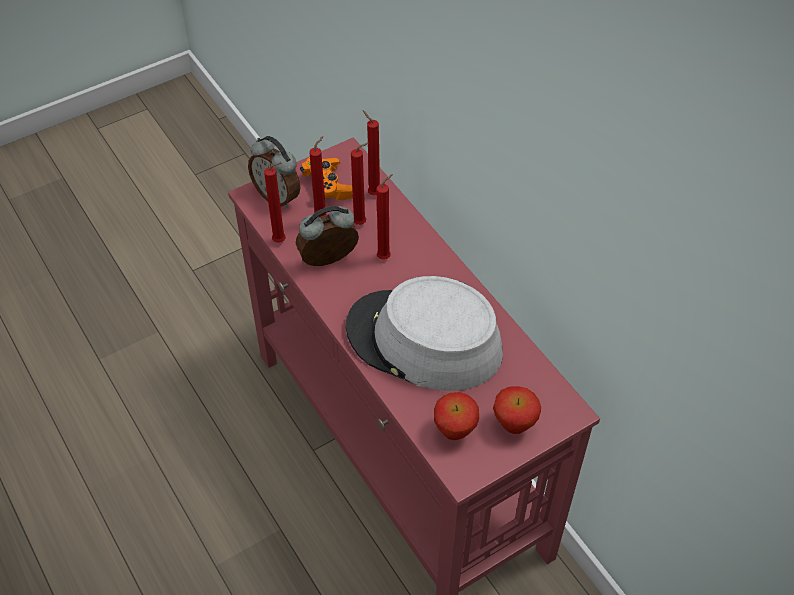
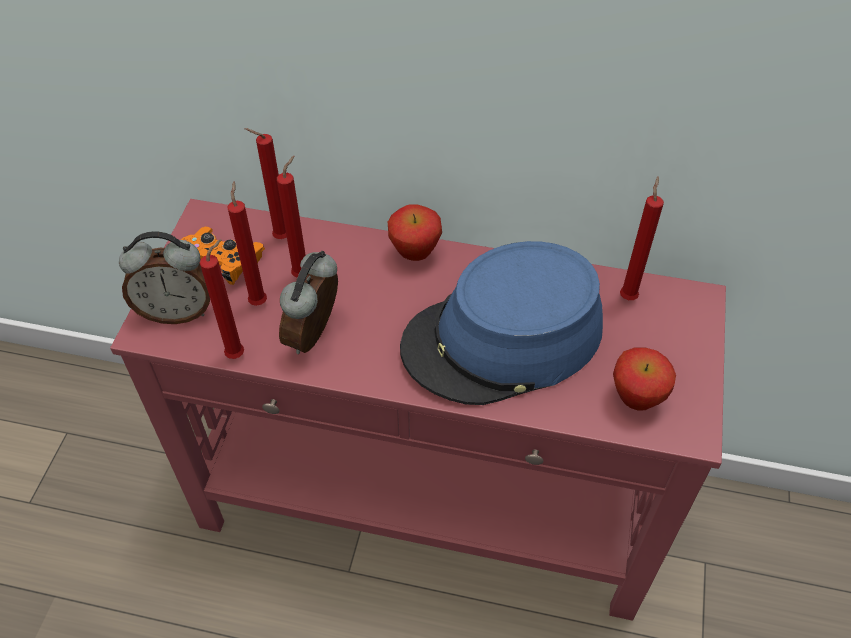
camera: 45 degrees left, 0 degrees up
grey hat [346,276,503,391] -> blue hat [400,241,603,405]
red candle [377,174,393,260] -> red candle moved to [620,176,664,300]
apple [493,386,541,434] -> apple moved to [388,204,442,261]

